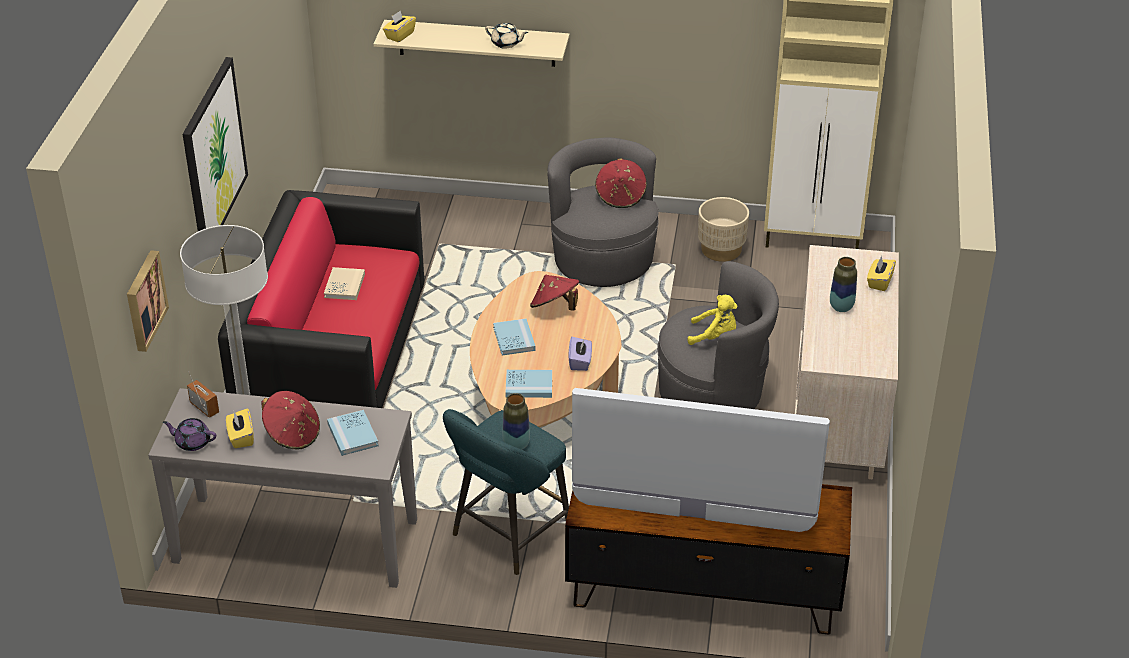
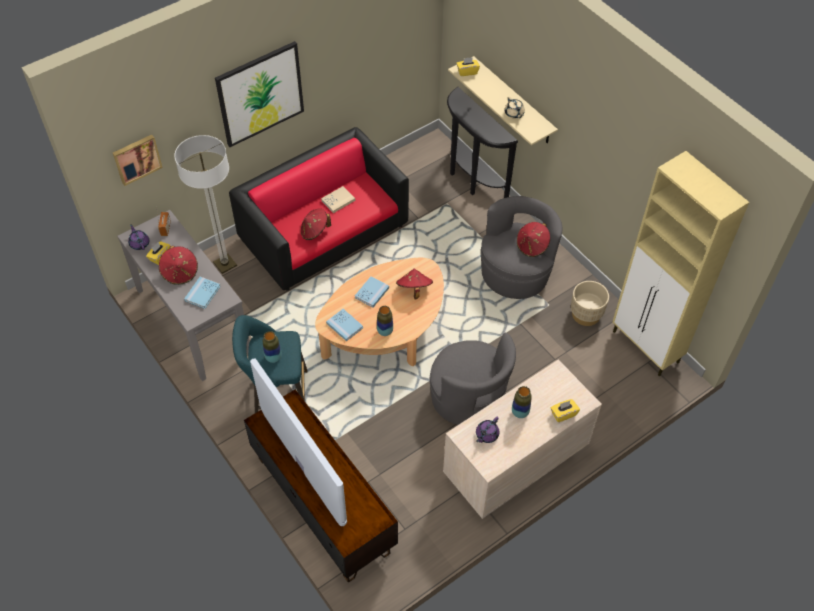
camera: 45 degrees right, 15 degrees up
purple tissue box [568,337,592,371] -> vase [377,306,393,336]
yellow plush toy [688,295,737,345] -> none
none -> red hat [301,208,331,240]
none -> black console table [447,87,518,198]
none -> purple teapot [476,417,499,443]

